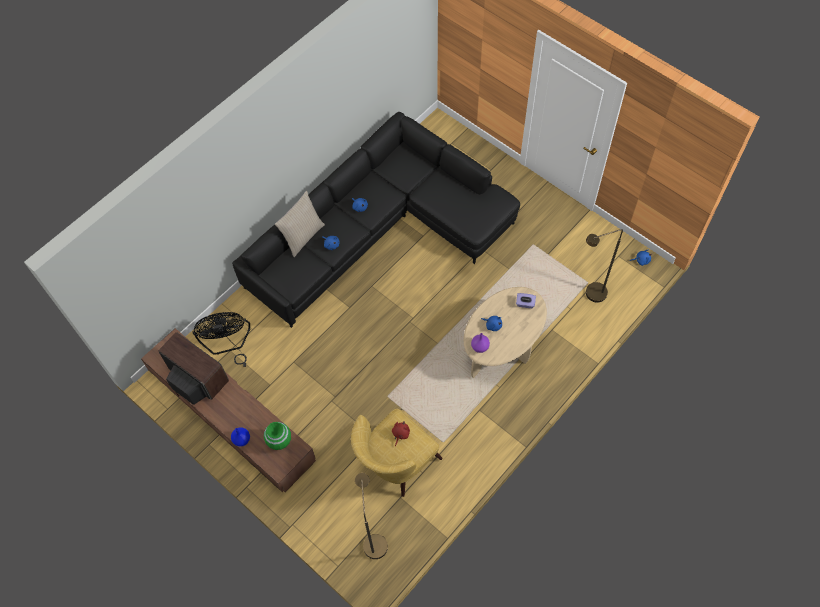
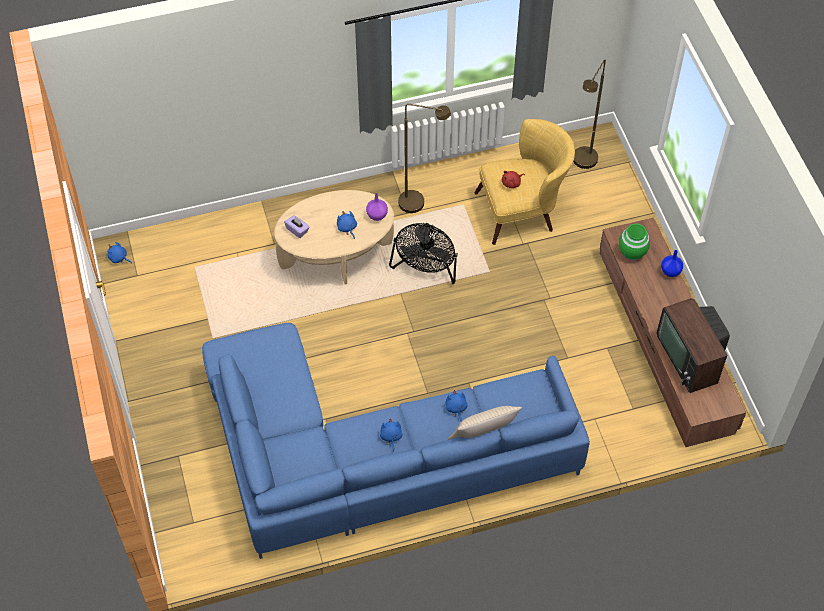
camera: 150 degrees left, 5 degrees down
black fan [193,312,250,367] -> black fan moved to [389,223,458,284]
black sofa [232,112,520,328] -> blue sofa [202,323,590,559]
brown floor lamp [586,229,623,302] -> brown floor lamp moved to [398,104,451,213]

